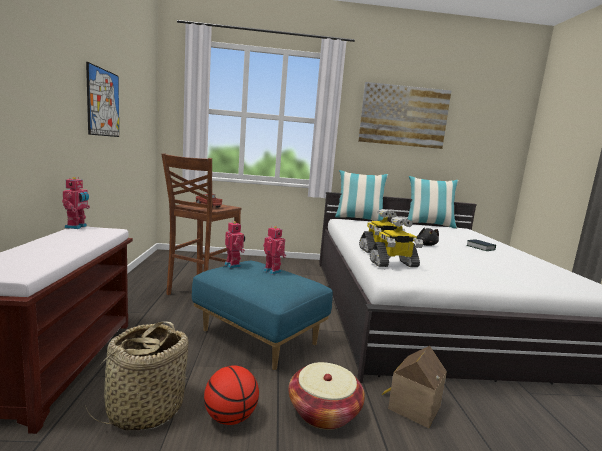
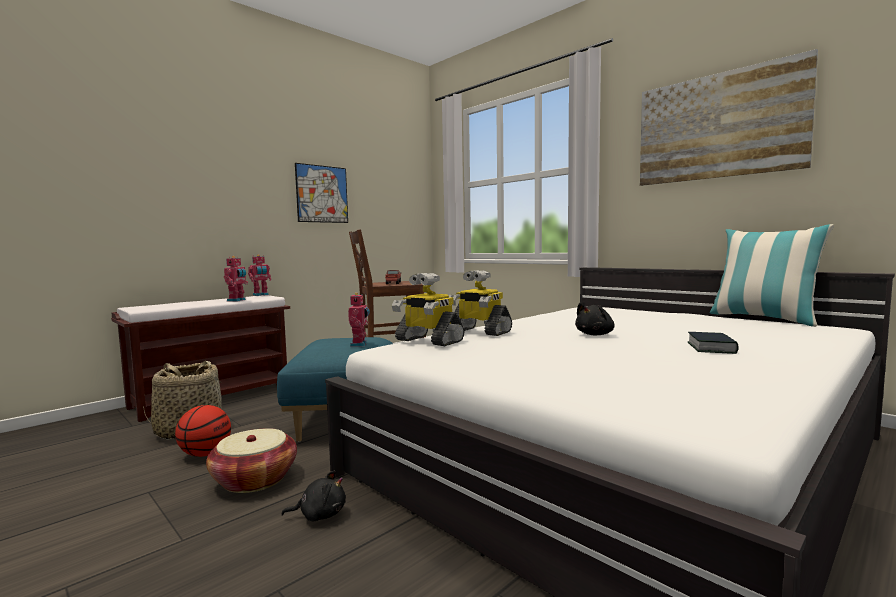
camera: 50 degrees right, 5 degrees down
toy robot [224,221,245,268] -> toy robot moved to [224,256,248,302]
pillow [335,170,389,221] -> none
toy house [382,346,447,429] -> black plush toy [281,470,346,522]

